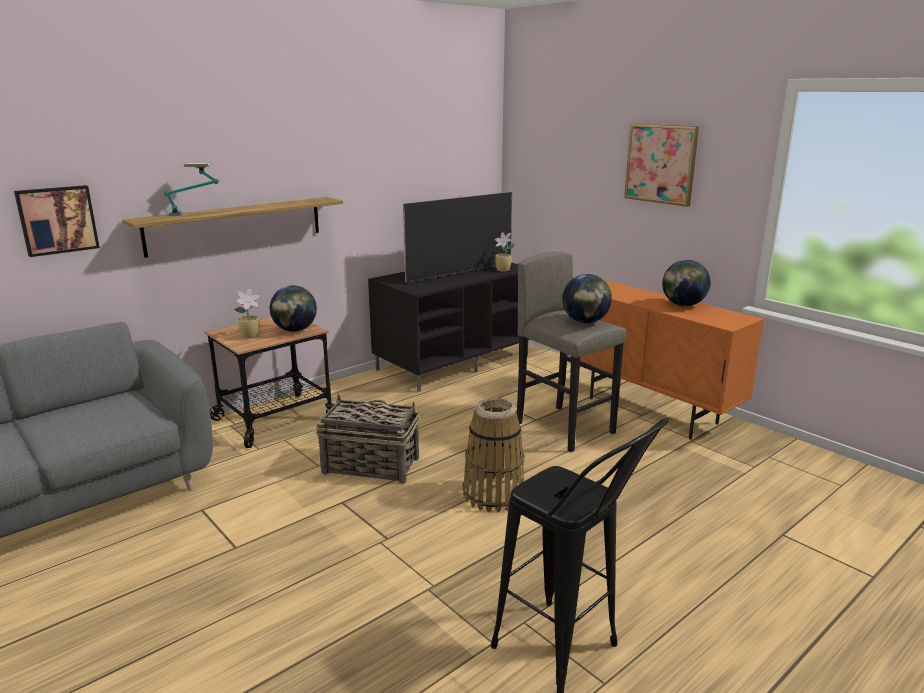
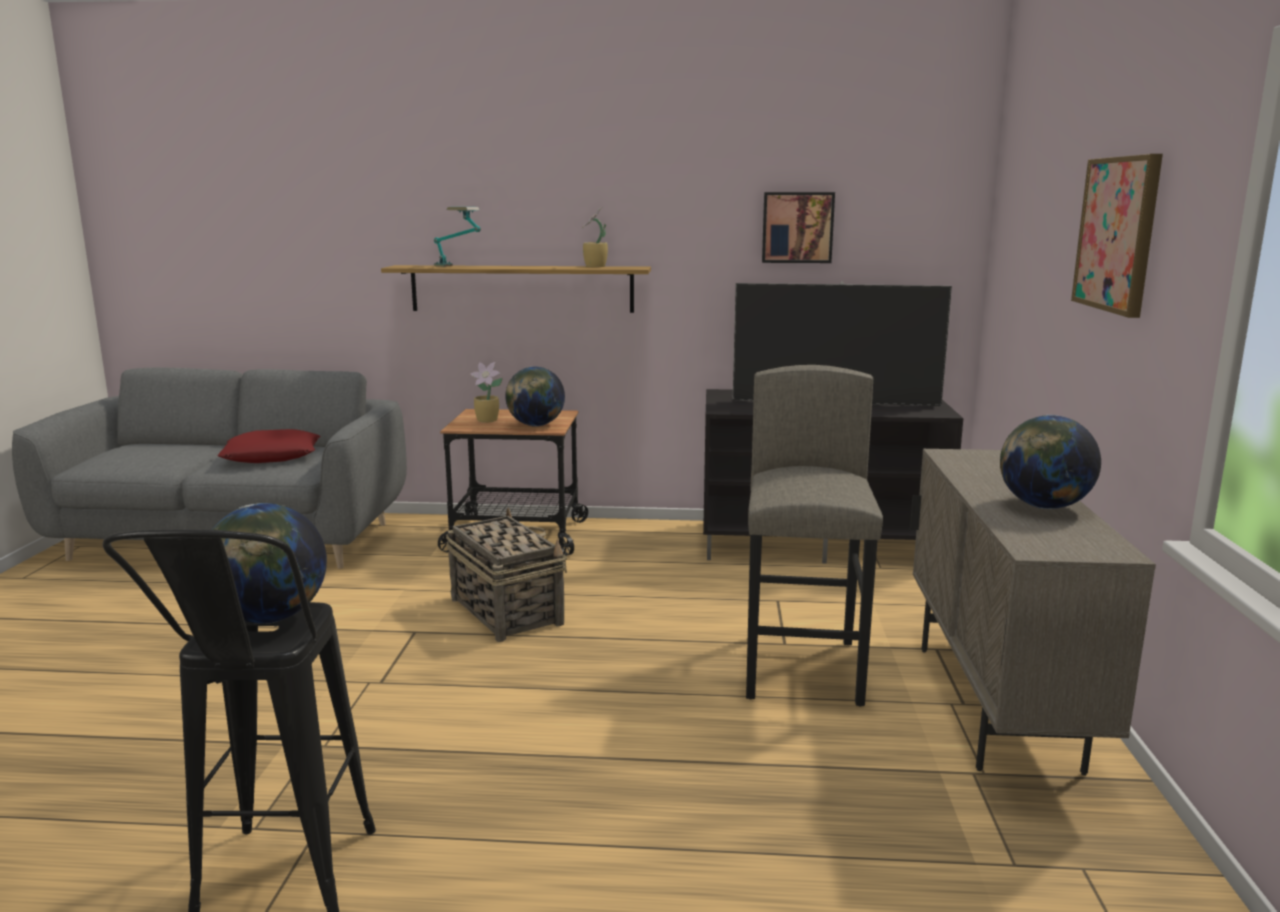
camera: 45 degrees right, 5 degrees down
picture [14,185,100,257] -> picture moved to [762,192,835,263]
basket [463,398,524,512] -> none
potted plant [495,232,515,272] -> potted plant moved to [582,207,608,267]
globe [562,274,612,323] -> globe moved to [211,503,327,624]
orange cabinet [580,281,764,440] -> beige cabinet [910,449,1156,776]
none -> red pillow [217,429,320,463]

